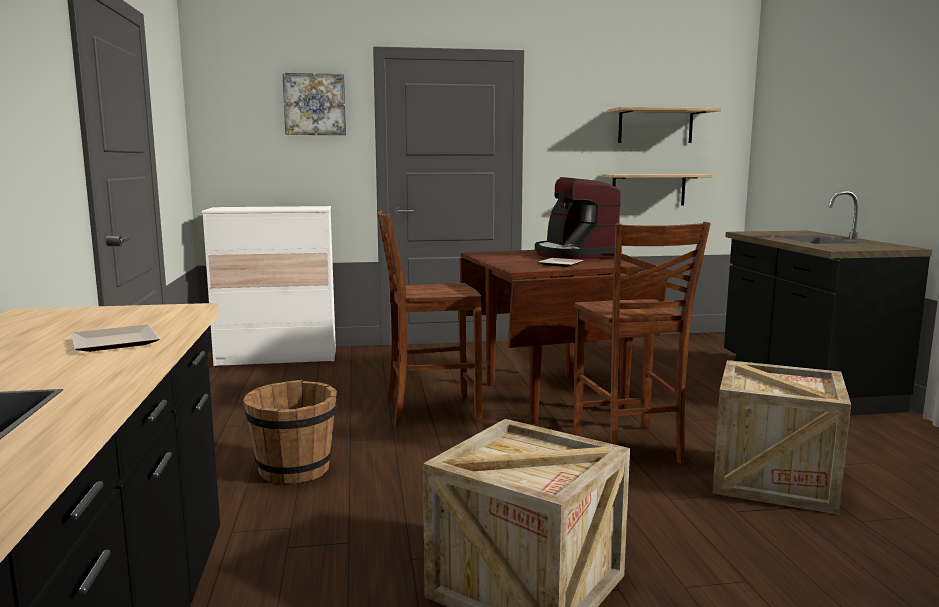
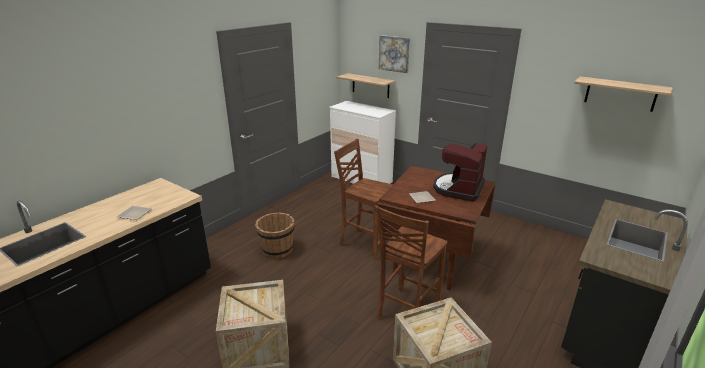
camera: 45 degrees right, 15 degrees up
shelf [601,174,713,206] -> shelf moved to [336,73,396,98]

